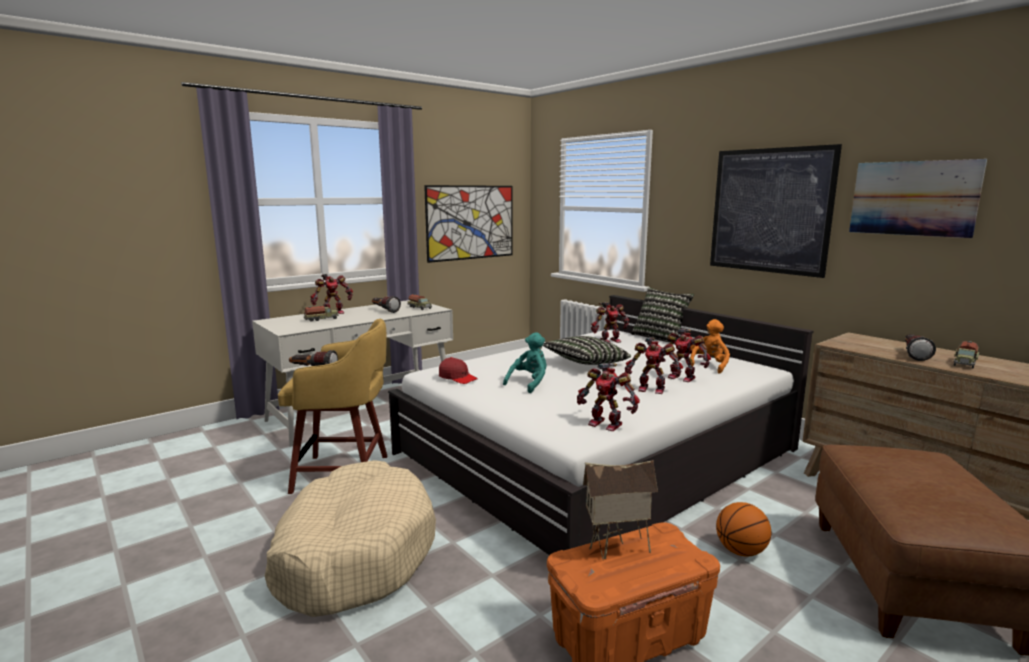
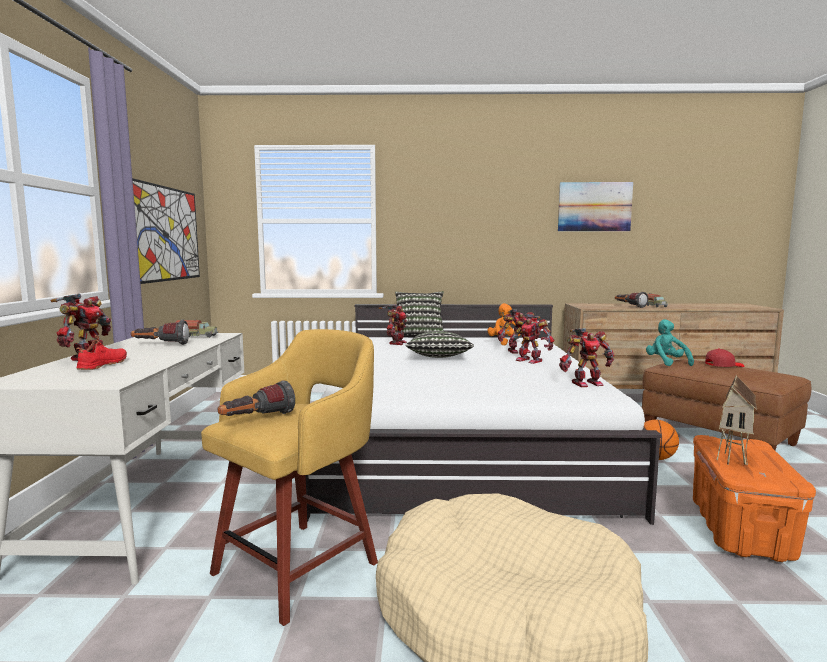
camera: 50 degrees left, 5 degrees down
toy truck [304,306,339,322] -> red shoe [76,335,127,370]
red cap [439,357,478,384] -> red cap moved to [705,349,744,367]
turquoise plush toy [503,332,546,393] -> turquoise plush toy moved to [646,319,694,366]
toy robot [625,337,683,394] -> toy robot turned 75 degrees clockwise [509,314,554,364]
picture [710,144,842,278] -> none

